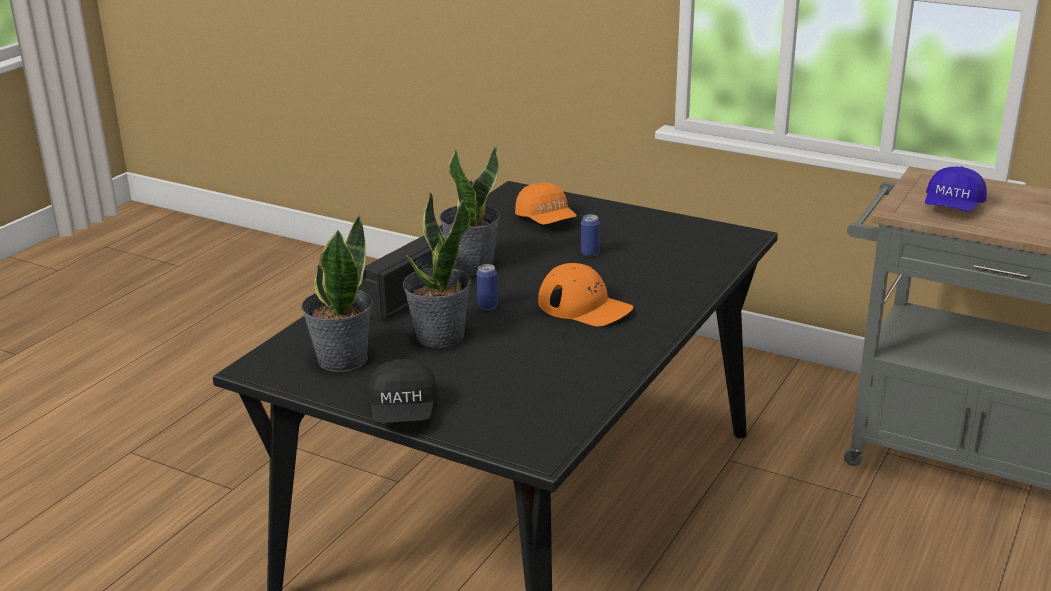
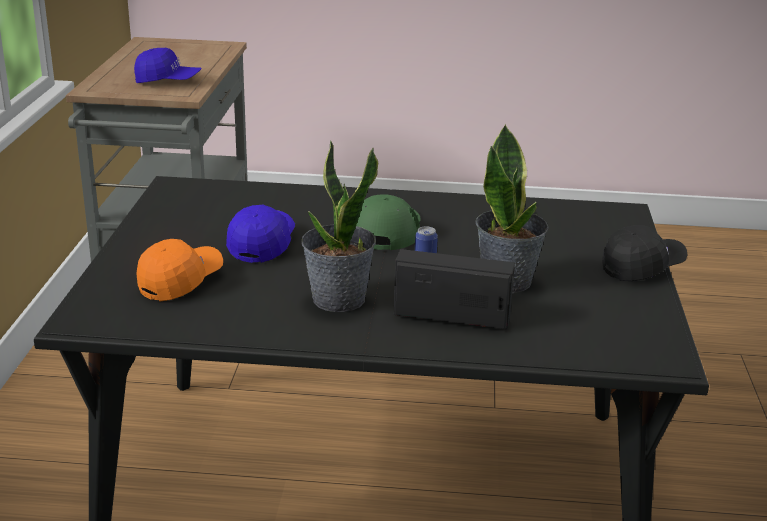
camera: 115 degrees left, 0 degrees up
potted plant [301,215,373,372] -> none
orange cap [538,263,633,327] -> green cap [356,194,421,250]
can [581,214,600,257] -> blue cap [226,205,295,263]

